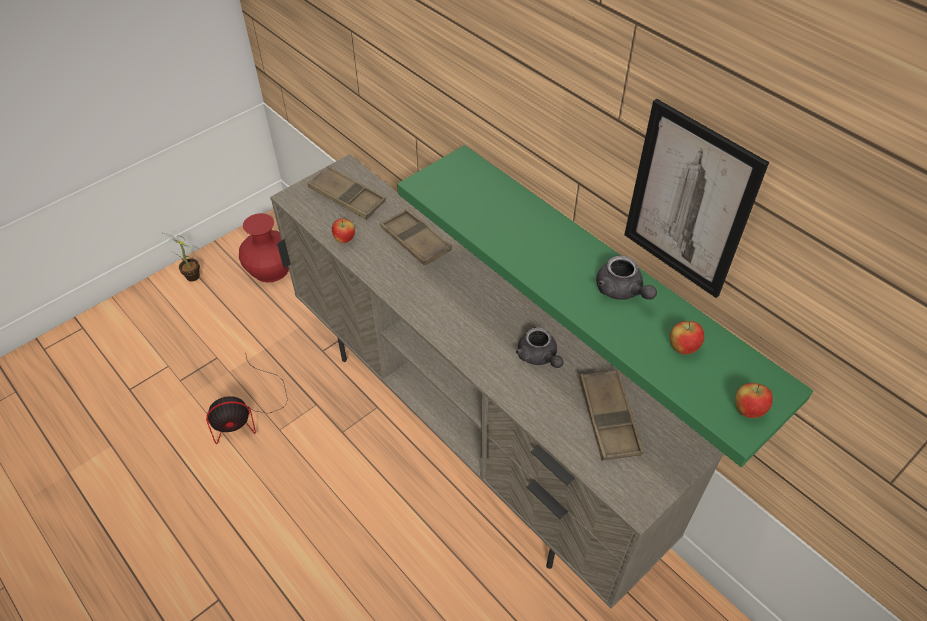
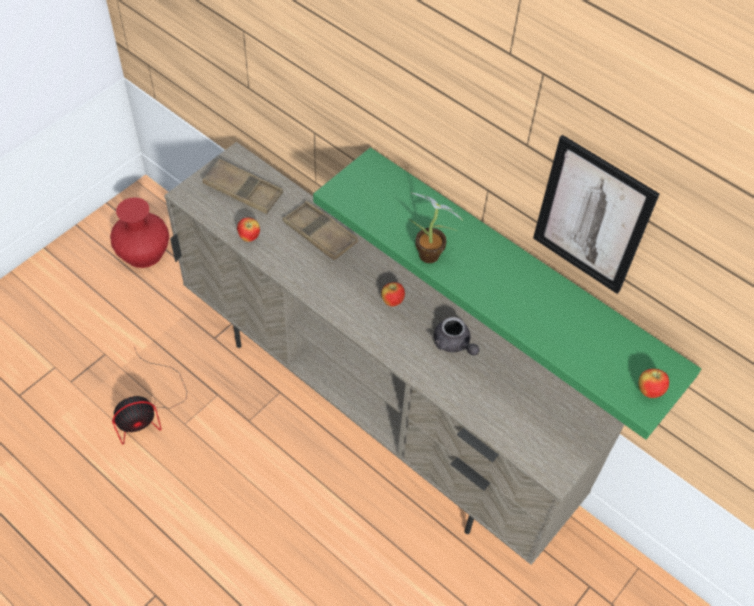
camera: 10 degrees left, 5 degrees up
potted plant [163,233,200,282] -> potted plant moved to [409,193,462,263]
brown tray [580,370,644,461] -> none
grey teapot [596,255,657,300] -> none
apple [670,321,704,355] -> apple moved to [381,282,405,307]

